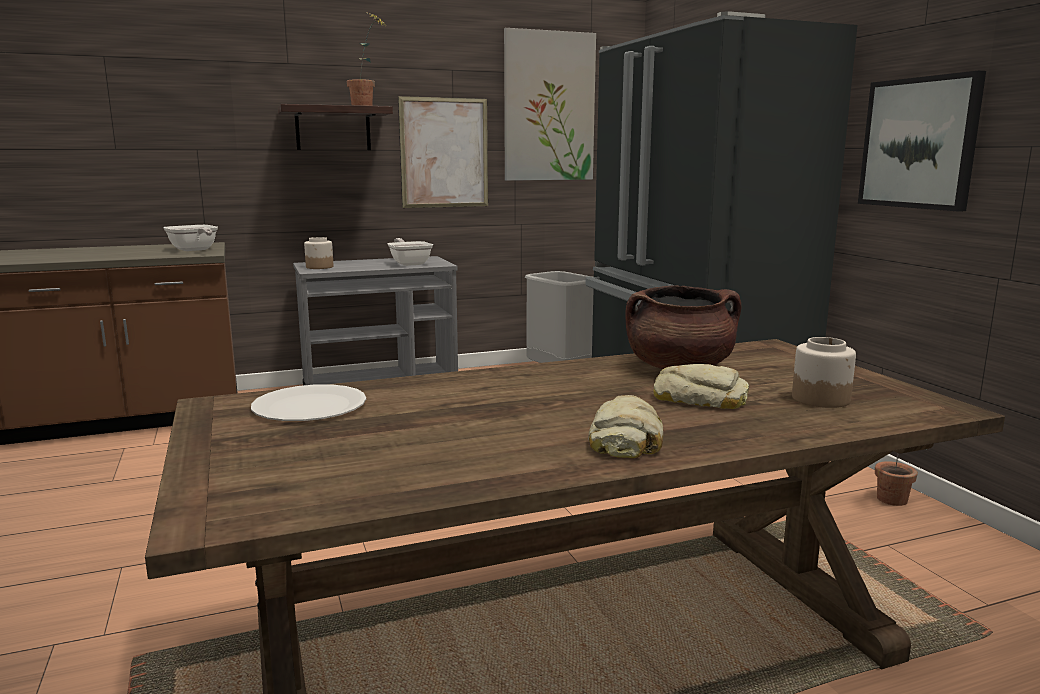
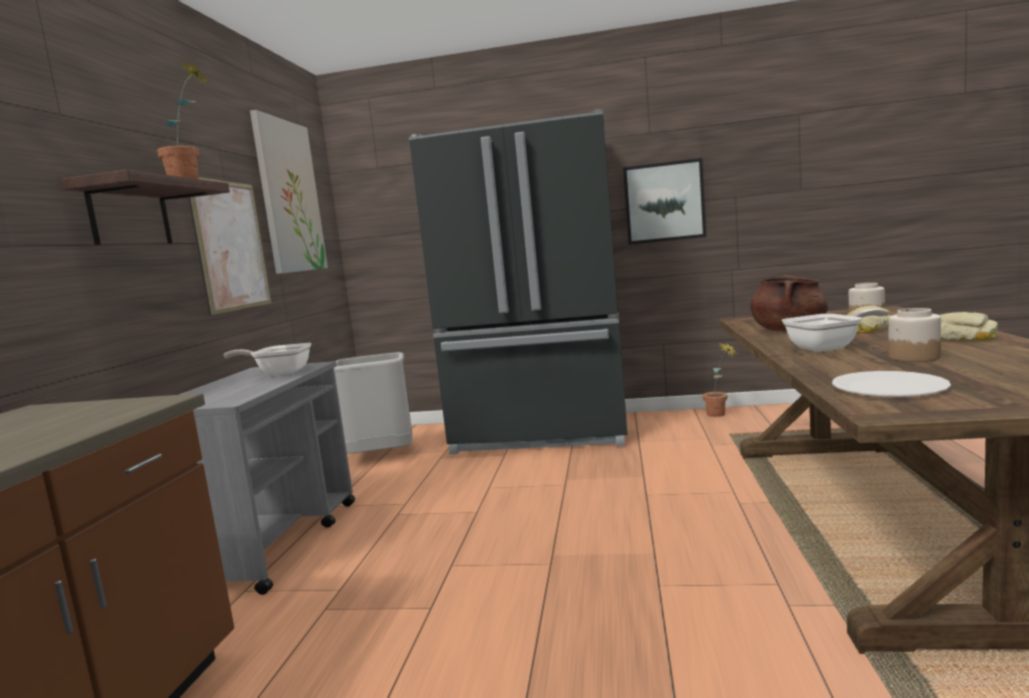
camera: 60 degrees left, 5 degrees down
frying pan [163,225,218,251] -> frying pan moved to [782,309,886,352]
jar [304,237,334,269] -> jar moved to [888,308,941,362]

